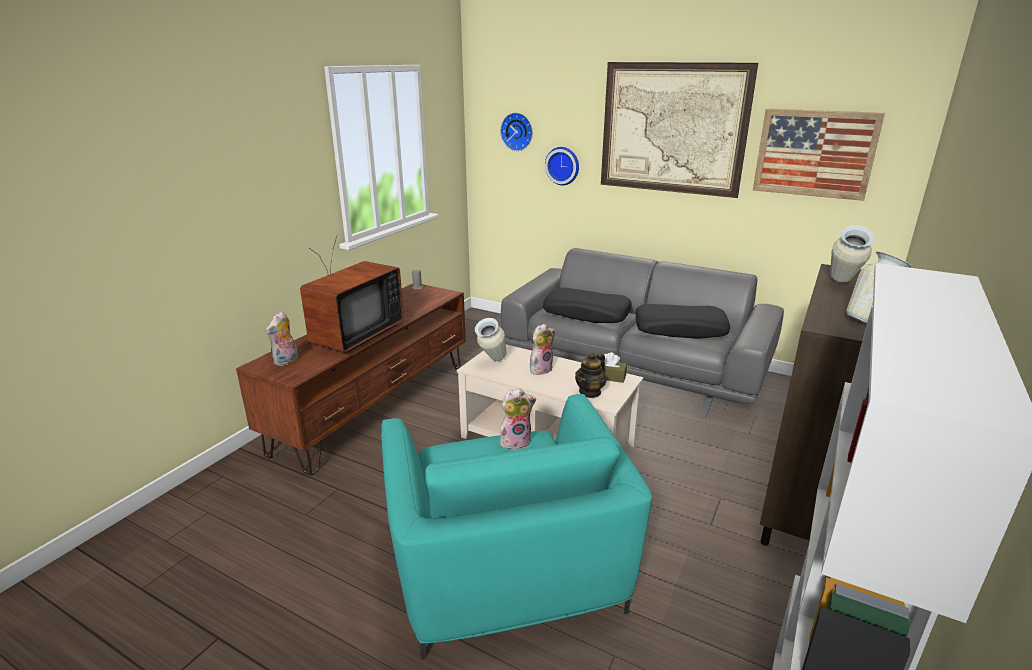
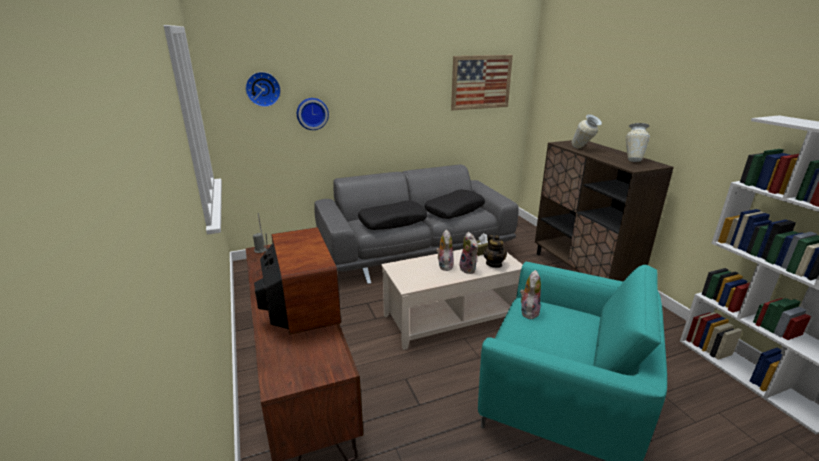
camera: 50 degrees left, 0 degrees up
plush toy [265,311,298,366] -> plush toy moved to [459,232,478,274]
vase [475,318,506,361] -> none
picture [601,62,758,198] -> none

